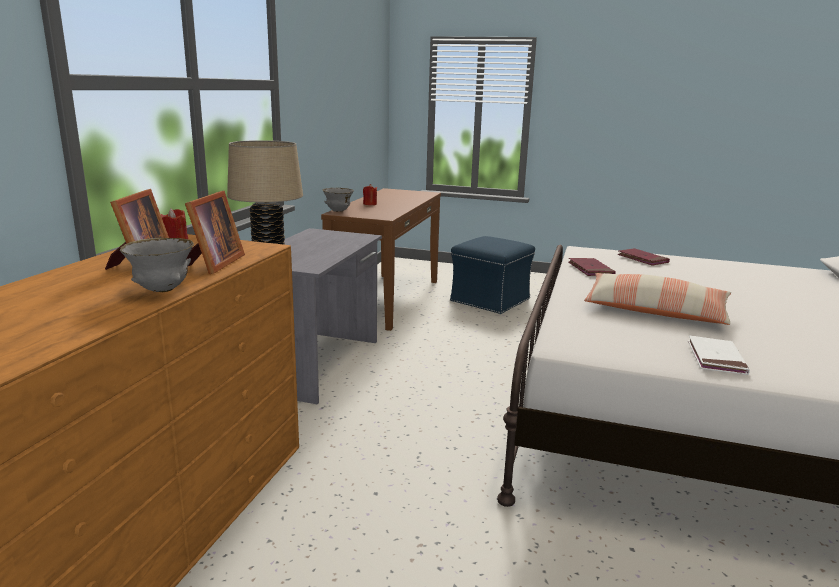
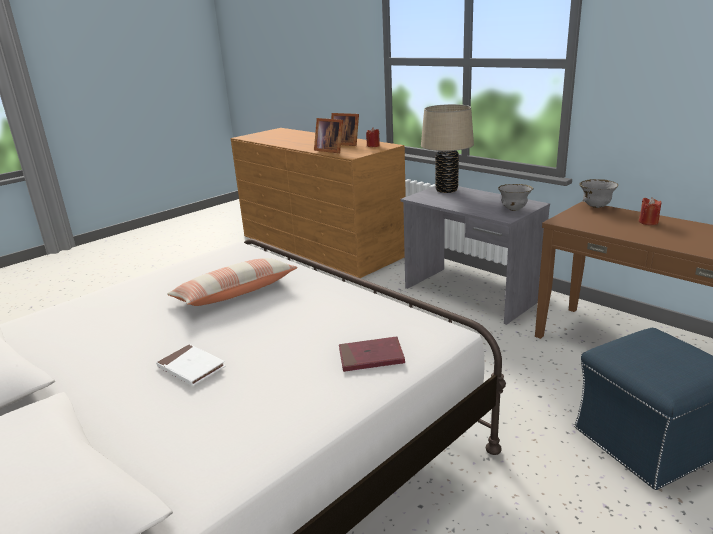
camera: 120 degrees right, 5 degrees up
grey bowl [120,238,194,292] -> grey bowl moved to [498,184,533,211]
red book [568,258,616,276] -> none
white book [688,336,750,375] -> white book moved to [156,344,226,386]

